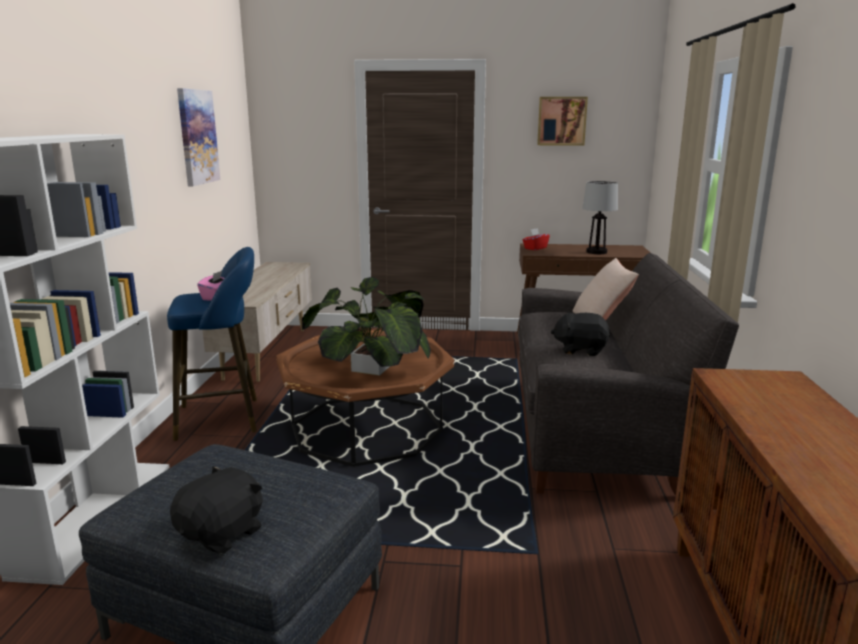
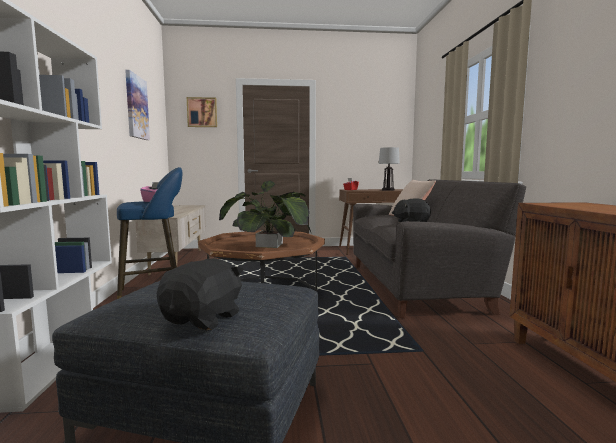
camera: 10 degrees left, 10 degrees down
picture [537,97,588,146] -> picture moved to [187,97,217,127]

